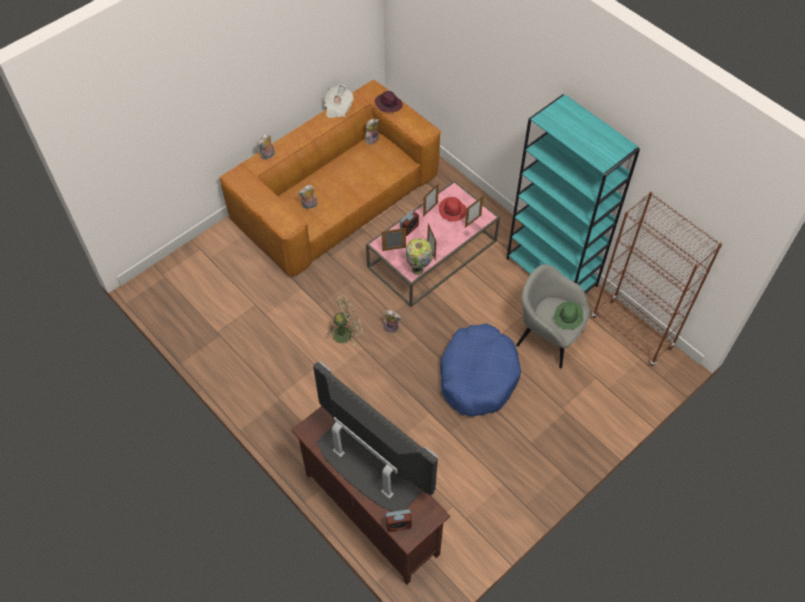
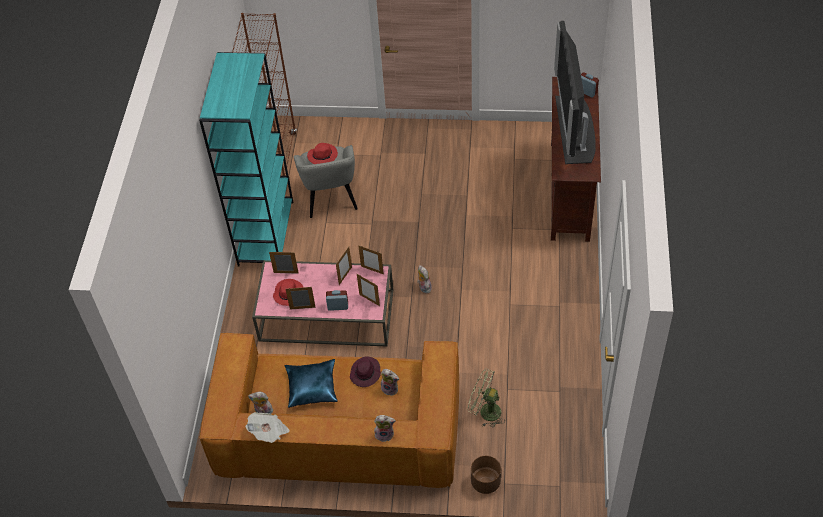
camera: 130 degrees left, 5 degrees down
green fan [326,295,363,346] -> green fan moved to [468,369,505,428]
purple hat [375,91,403,112] -> purple hat moved to [350,357,381,387]
table lamp [406,238,433,275] -> picture frame [358,245,384,275]
blue dog bed [440,323,521,417] -> none
green hat [554,301,583,330] -> red hat [307,143,338,164]
none -> blue pillow [285,359,338,408]
none -> brown planter [471,456,501,494]

